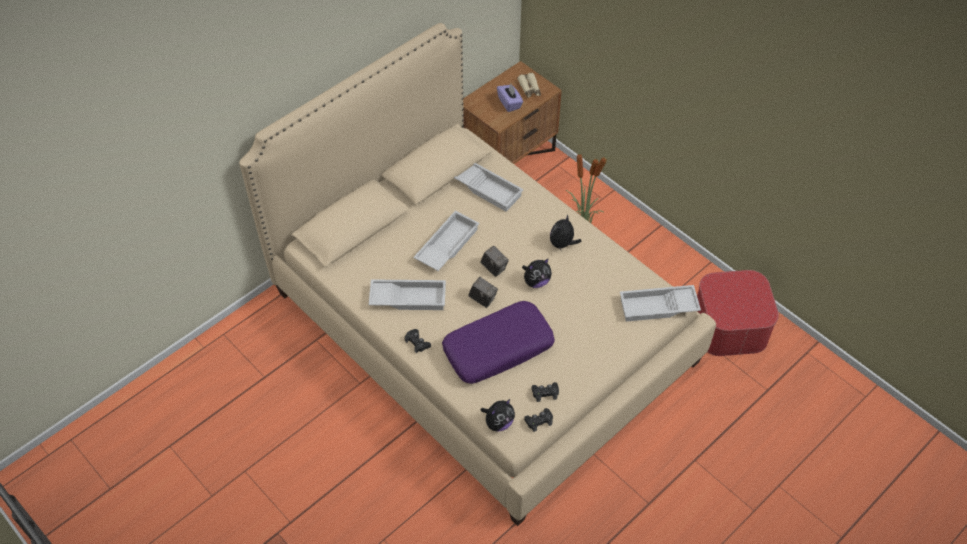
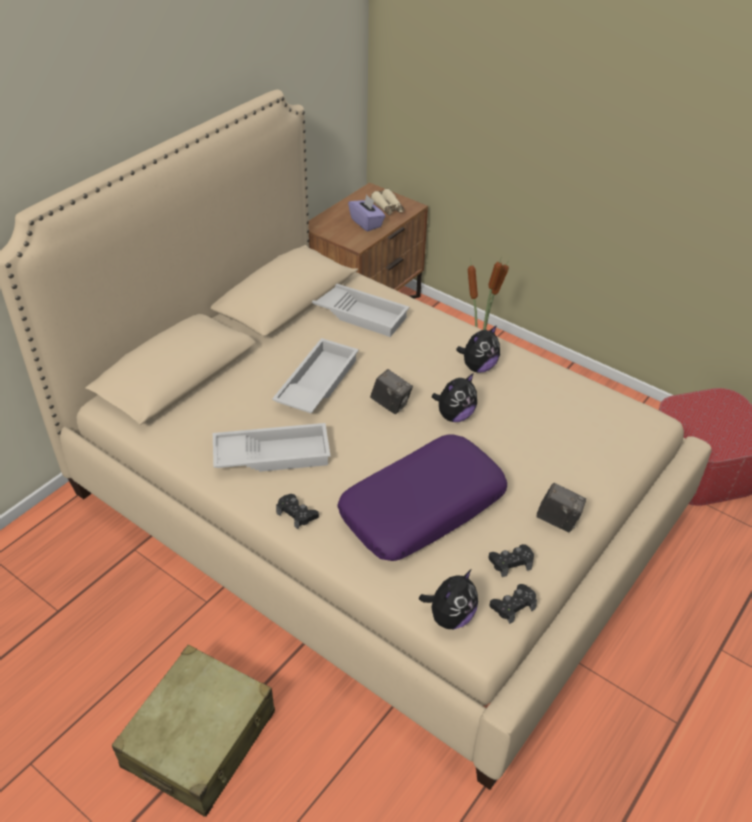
camera: 10 degrees left, 10 degrees down
camera [468,277,498,308] -> camera moved to [536,483,586,532]
plush toy [550,214,581,250] -> plush toy turned 150 degrees counterclockwise [456,325,500,373]
white tray [620,285,701,322] -> none
none -> beige suitcase [112,645,275,817]

